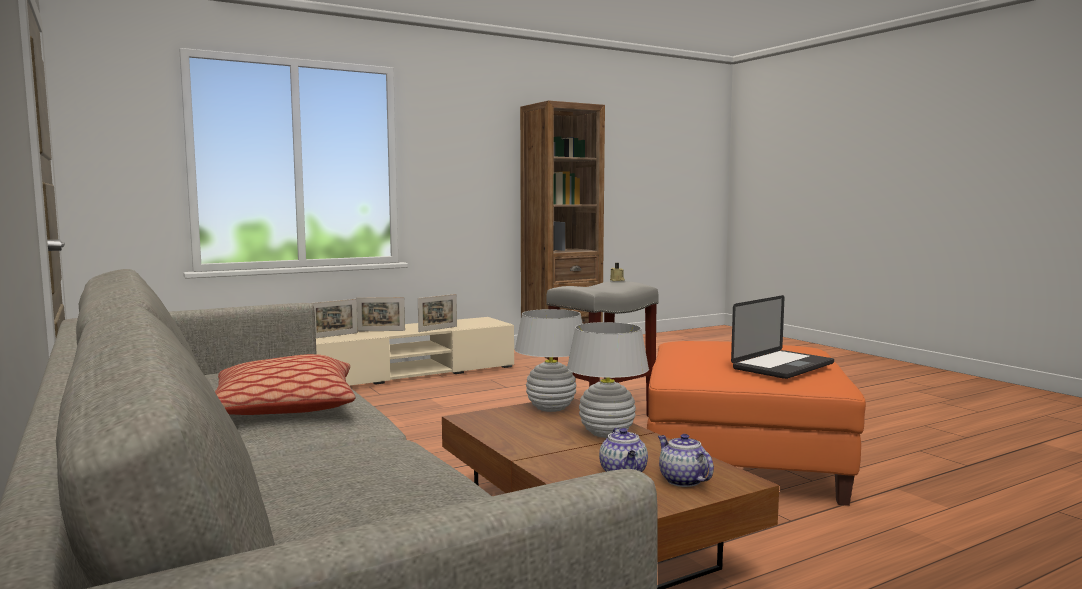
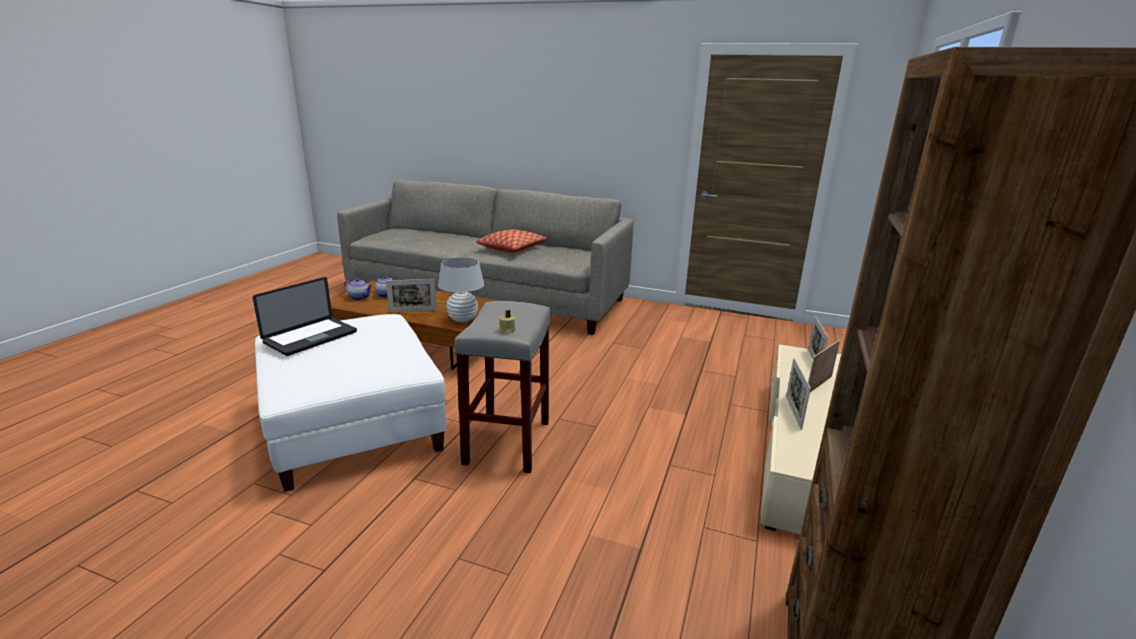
camera: 140 degrees right, 15 degrees up
white table lamp [567,322,649,438] -> picture frame [386,279,436,313]
orange ottoman [647,341,866,506] -> white ottoman [255,314,447,492]
laptop [731,295,834,379] -> laptop turned 150 degrees counterclockwise [253,277,357,356]

